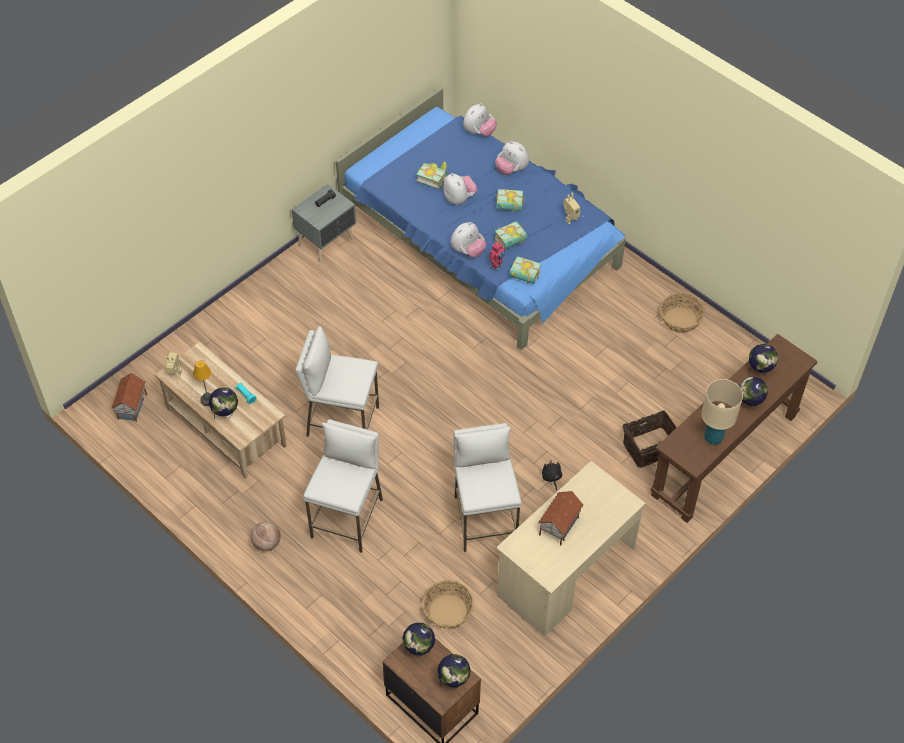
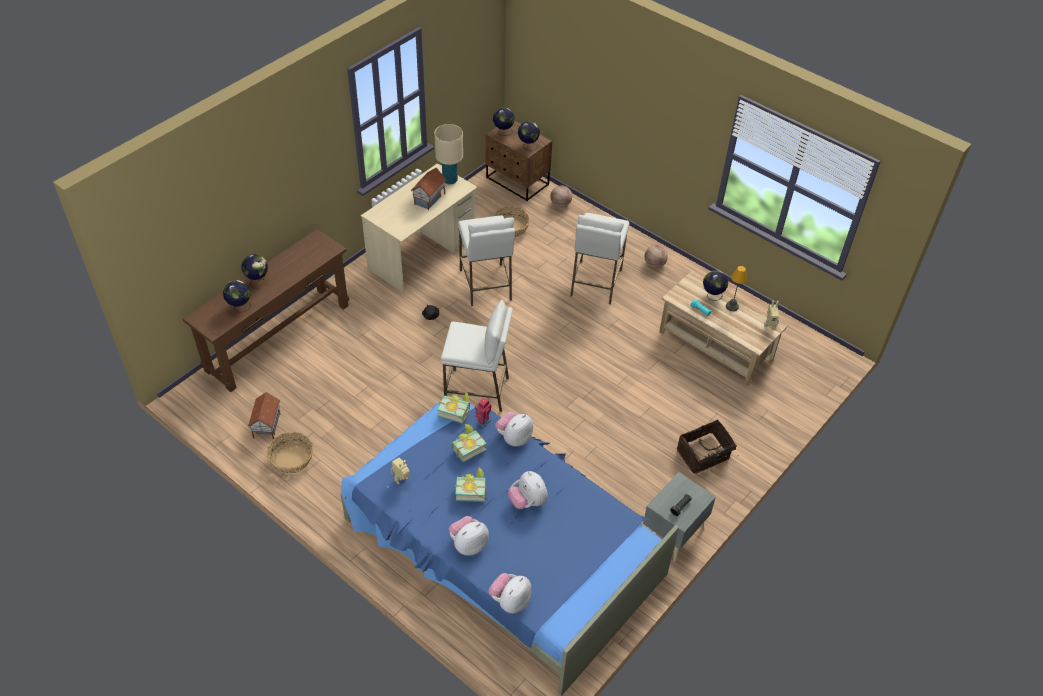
camera: 175 degrees right, 5 degrees down
toy house [111,373,147,422] -> toy house moved to [248,392,280,439]
white stool [295,326,379,437] -> white stool moved to [441,300,513,412]
book [416,161,447,189] -> none
plush toy [495,141,529,175] -> plush toy turned 75 degrees counterclockwise [449,516,489,556]
basket [623,410,677,468] -> basket moved to [677,420,737,474]
beige table lamp [701,379,743,445] -> beige table lamp moved to [434,124,463,184]
none -> basketball [550,185,572,208]

